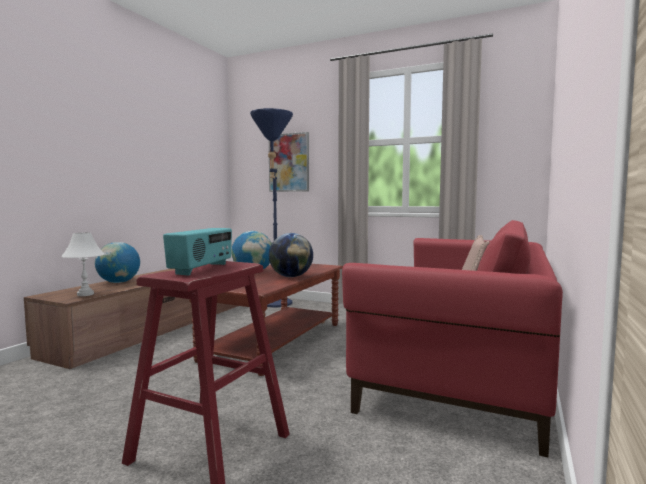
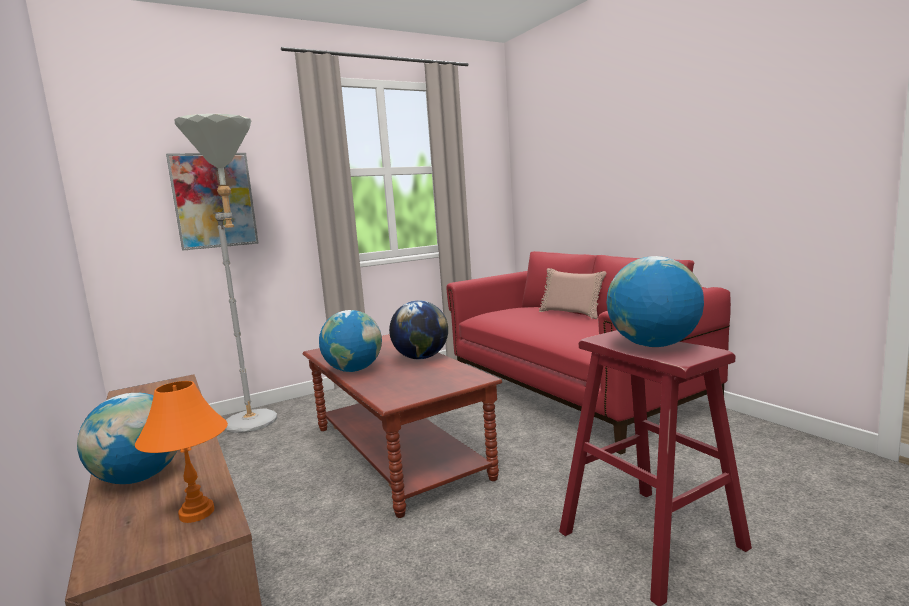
camera: 55 degrees left, 5 degrees up
white table lamp [61,233,104,296] -> orange table lamp [135,381,228,523]
radio [163,228,232,276] -> globe [606,256,704,347]
blue floor lamp [250,108,293,308] -> grey floor lamp [174,114,277,433]

